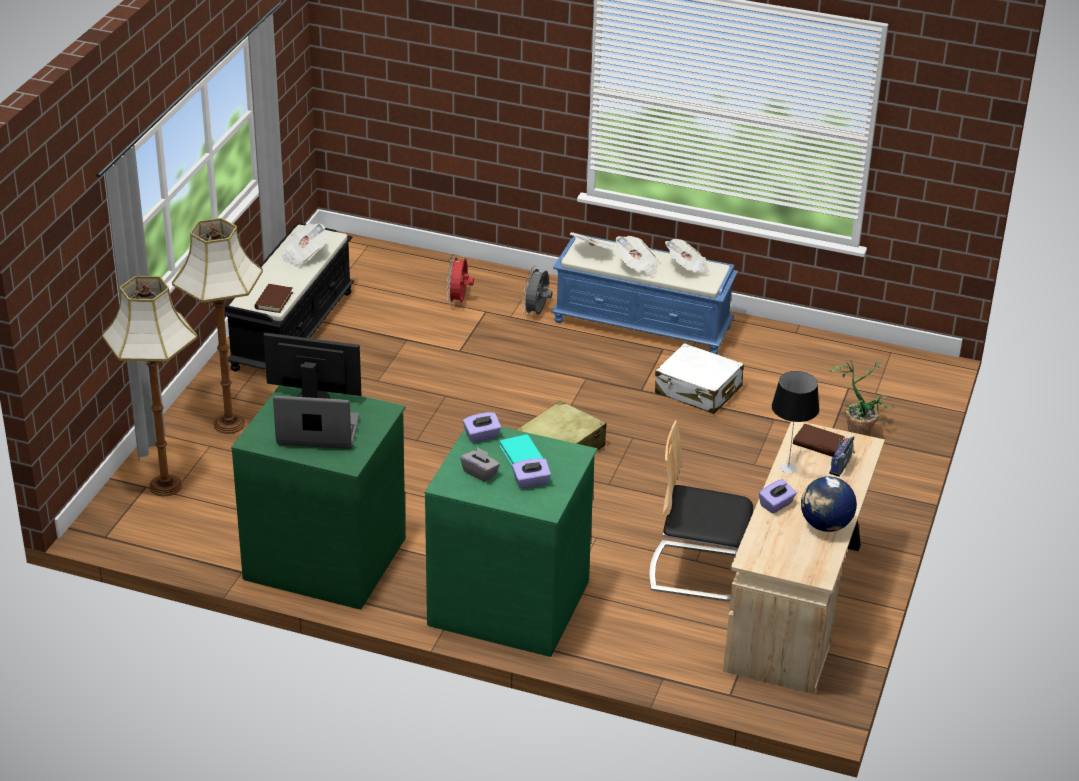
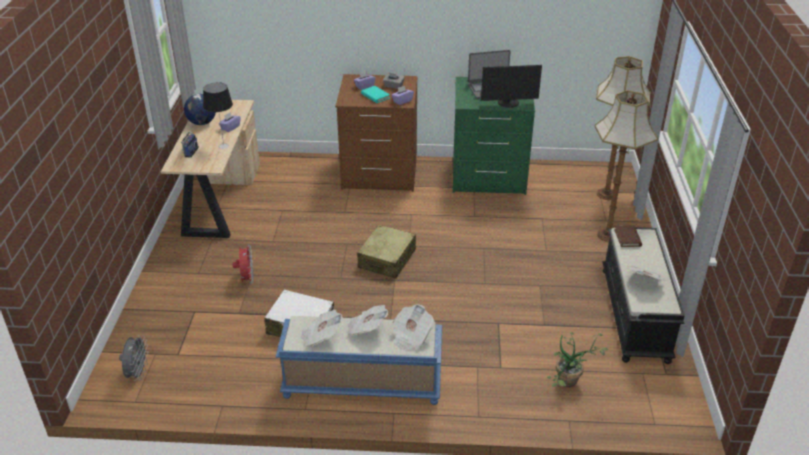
camera: 165 degrees right, 0 degrees up
green dresser [425,427,597,657] -> brown dresser [335,74,418,192]
red fan [447,254,474,305] -> red fan moved to [233,244,254,284]
grey fan [522,265,553,316] -> grey fan moved to [119,335,148,381]
chair [649,420,753,601] -> none
brown book [793,424,845,457] -> none
potted plant [829,360,889,436] -> potted plant moved to [547,332,609,388]

